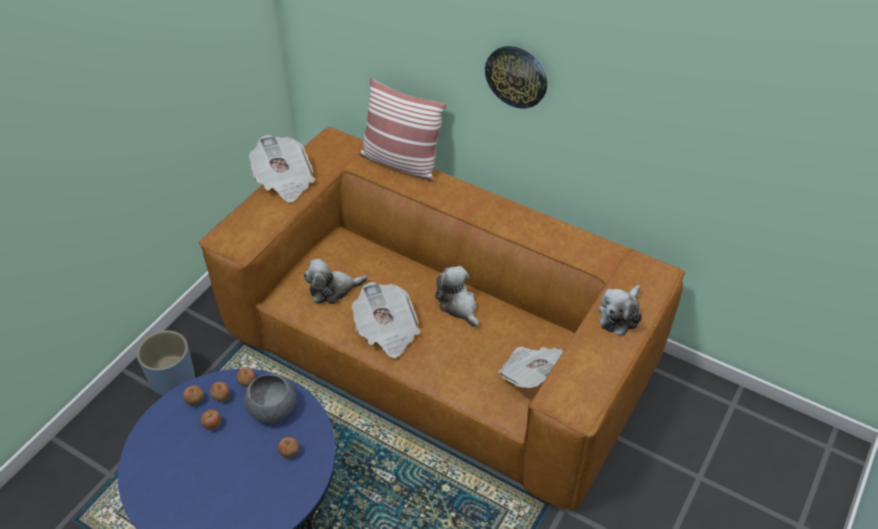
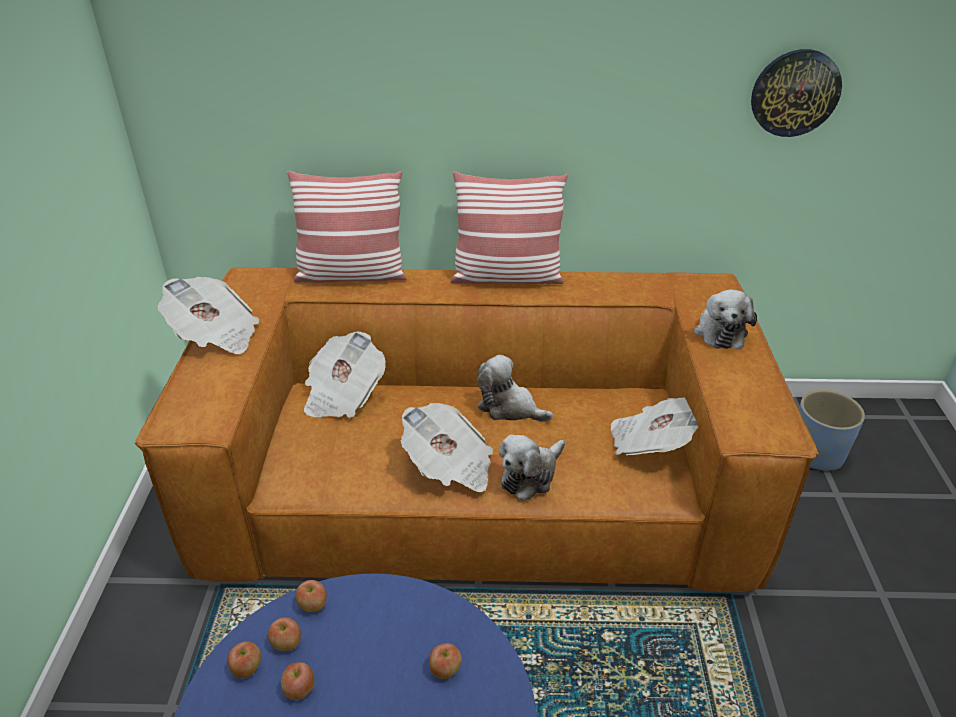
camera: 30 degrees left, 10 degrees down
blue planter [137,330,195,396] -> blue planter moved to [799,390,865,470]
grey bowl [244,374,296,423] -> none
plush toy [304,259,368,304] -> plush toy moved to [499,434,565,501]
wall clock [485,46,547,109] -> wall clock moved to [751,49,842,137]
none -> newspaper [304,331,386,418]
none -> pillow [451,171,568,284]

